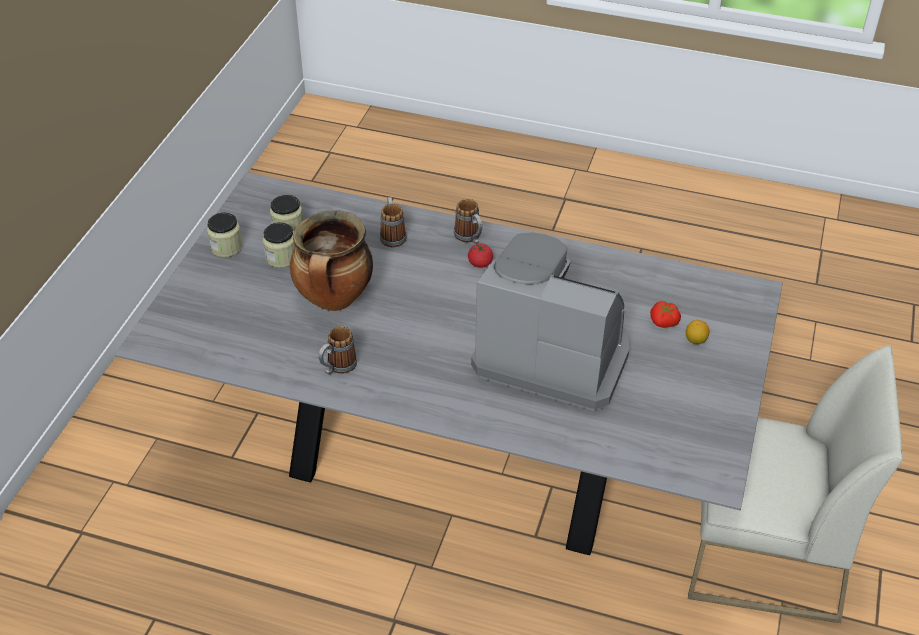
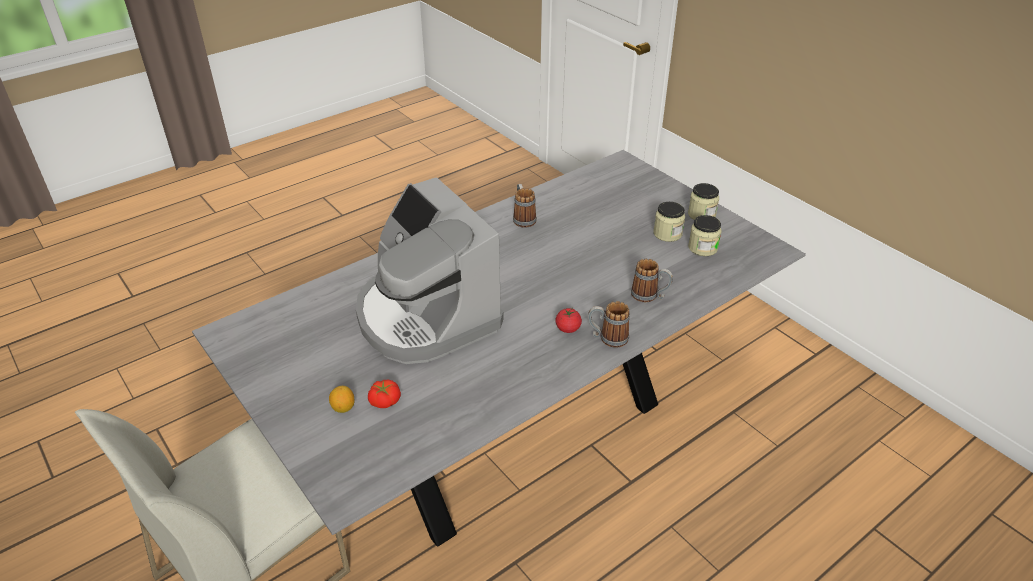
camera: 125 degrees right, 5 degrees down
cooking pot [290,210,373,311] -> none
coffee machine [471,232,630,411] -> coffee machine turned 90 degrees clockwise [356,177,504,364]

